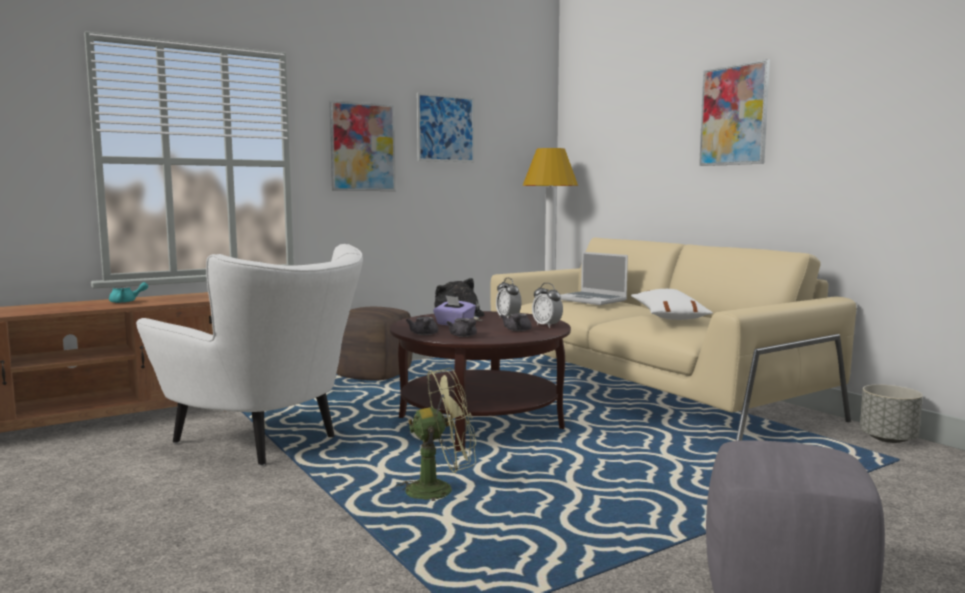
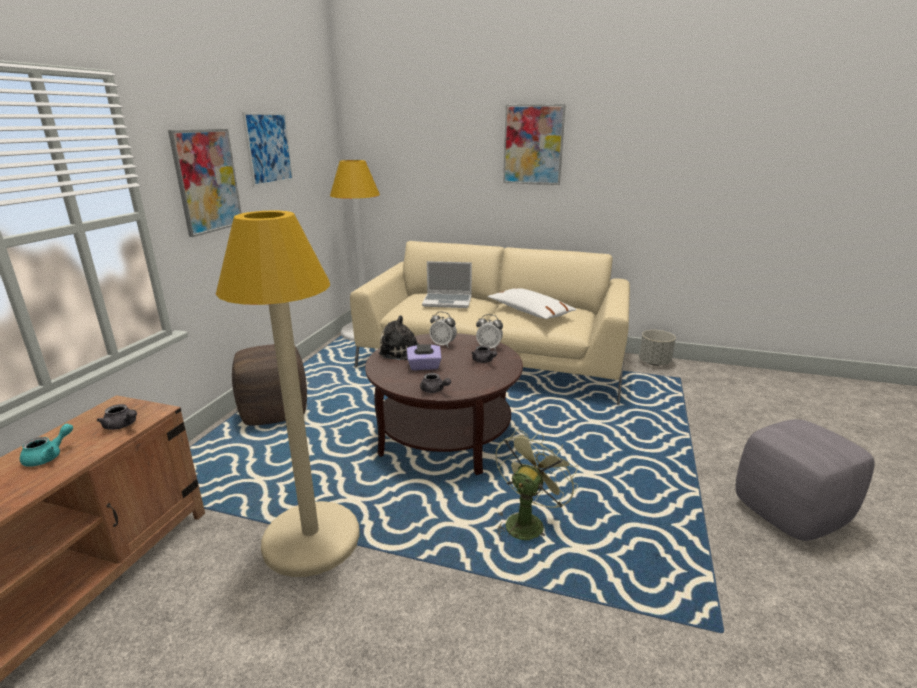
camera: 40 degrees left, 15 degrees up
white armchair [136,244,363,466] -> beige floor lamp [216,211,360,577]
grey teapot [447,318,477,337] -> grey teapot moved to [97,404,137,430]

